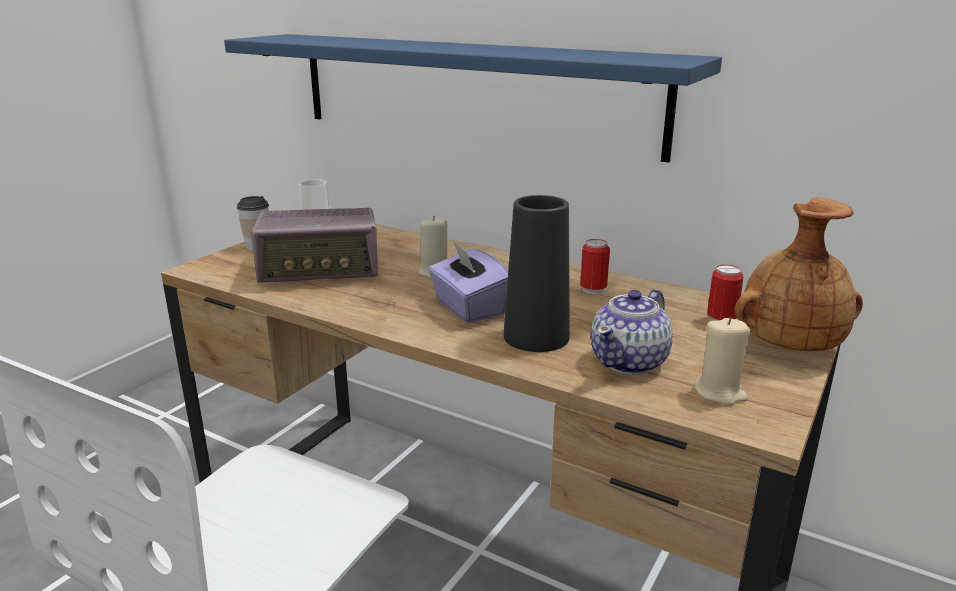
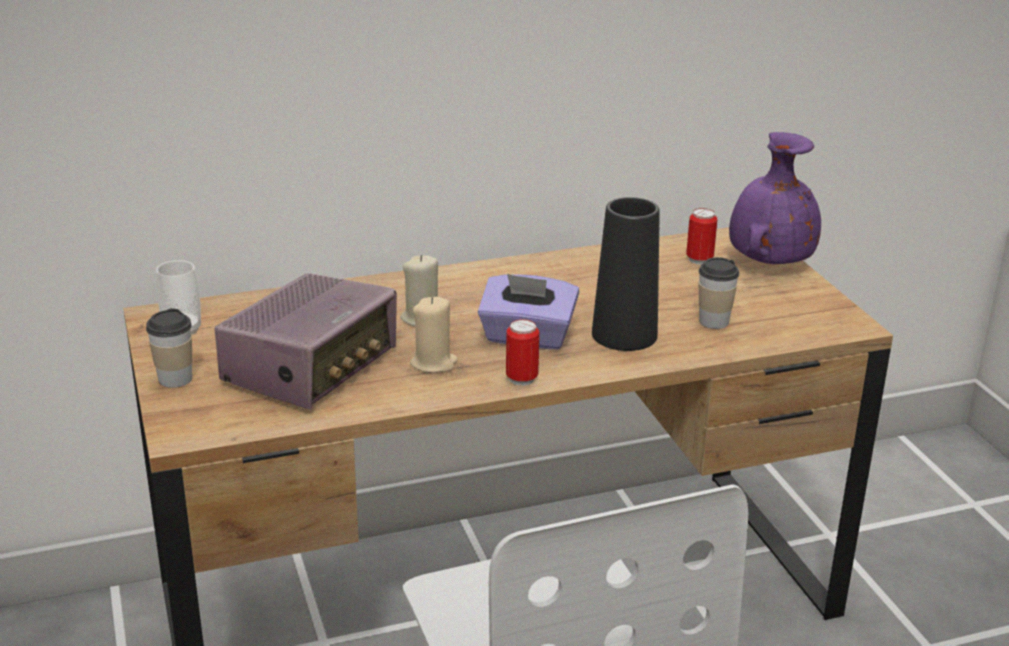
camera: 50 degrees left, 5 degrees up
blue shelf [224,34,722,162] -> none
can [580,239,610,294] -> can moved to [506,319,539,386]
teapot [591,289,673,375] -> cup [699,257,739,329]
beige candle [694,317,750,406] -> beige candle moved to [410,297,458,373]
brown vase [734,197,863,351] -> purple vase [729,132,821,264]

